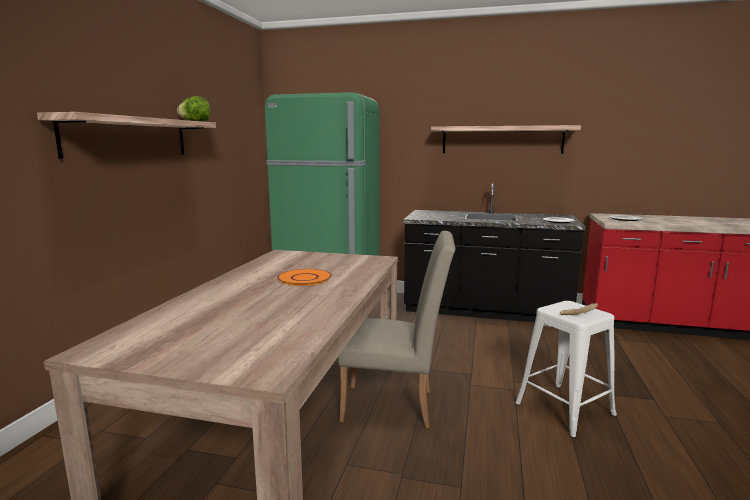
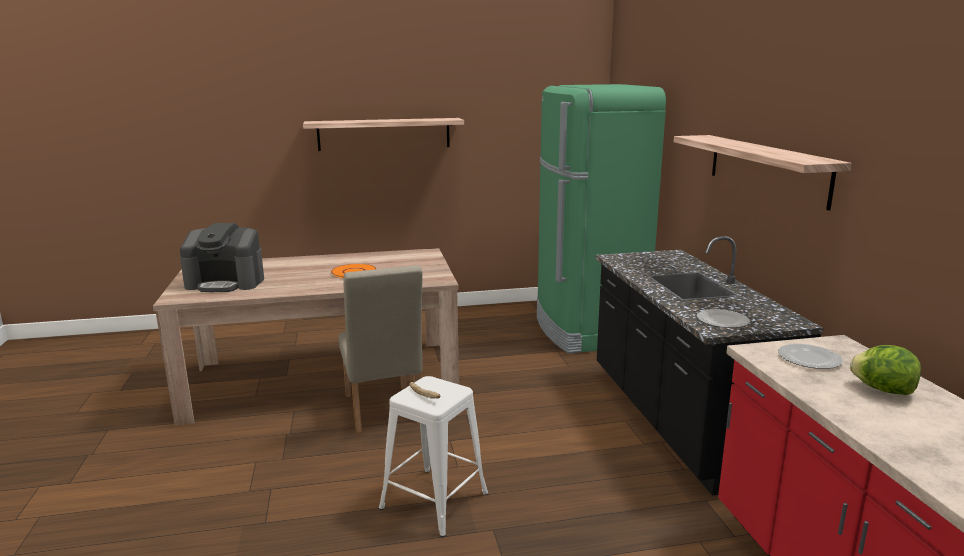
camera: 65 degrees right, 5 degrees up
lettuce [177,96,210,122] -> lettuce moved to [850,345,921,395]
none -> coffee machine [180,223,264,292]

